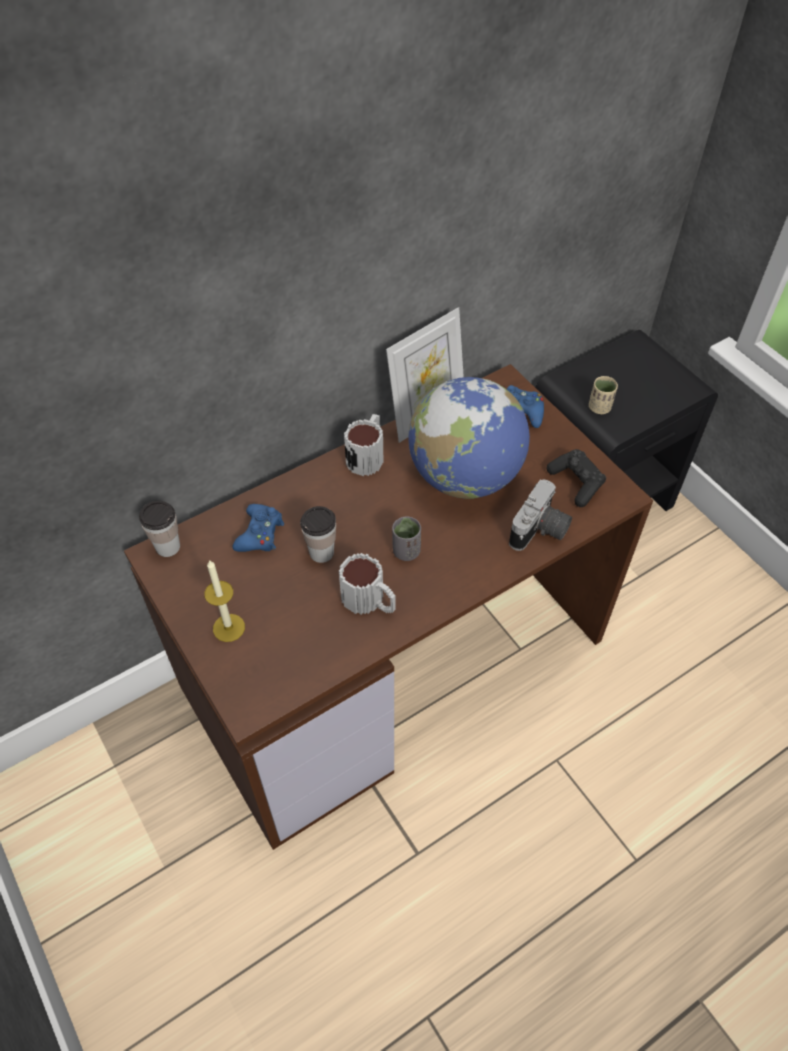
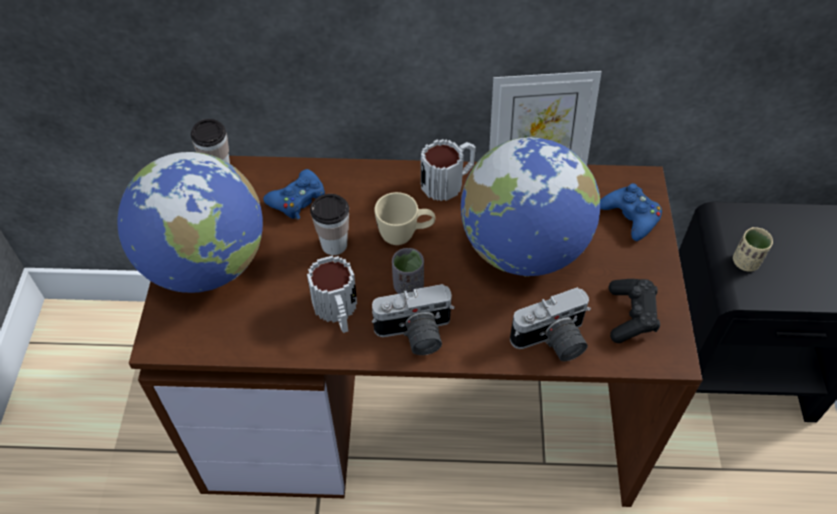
camera: 35 degrees right, 0 degrees up
candle [204,560,245,642] -> globe [117,152,263,293]
none -> camera [372,284,455,355]
none -> beige mug [375,192,435,245]

